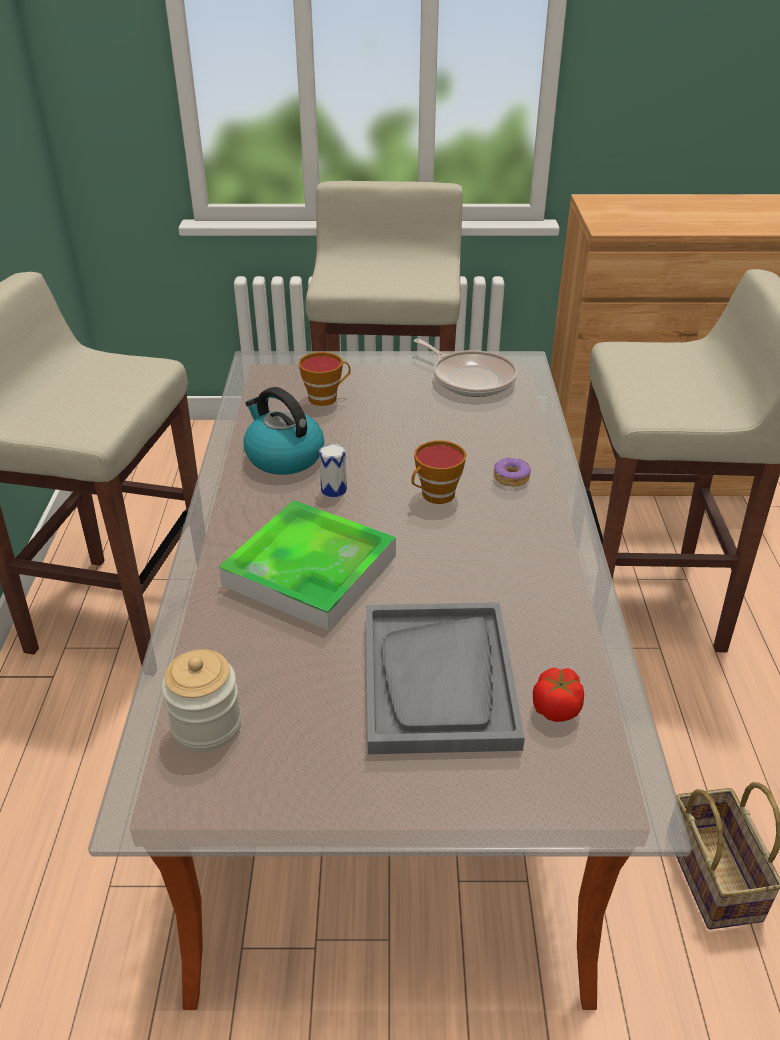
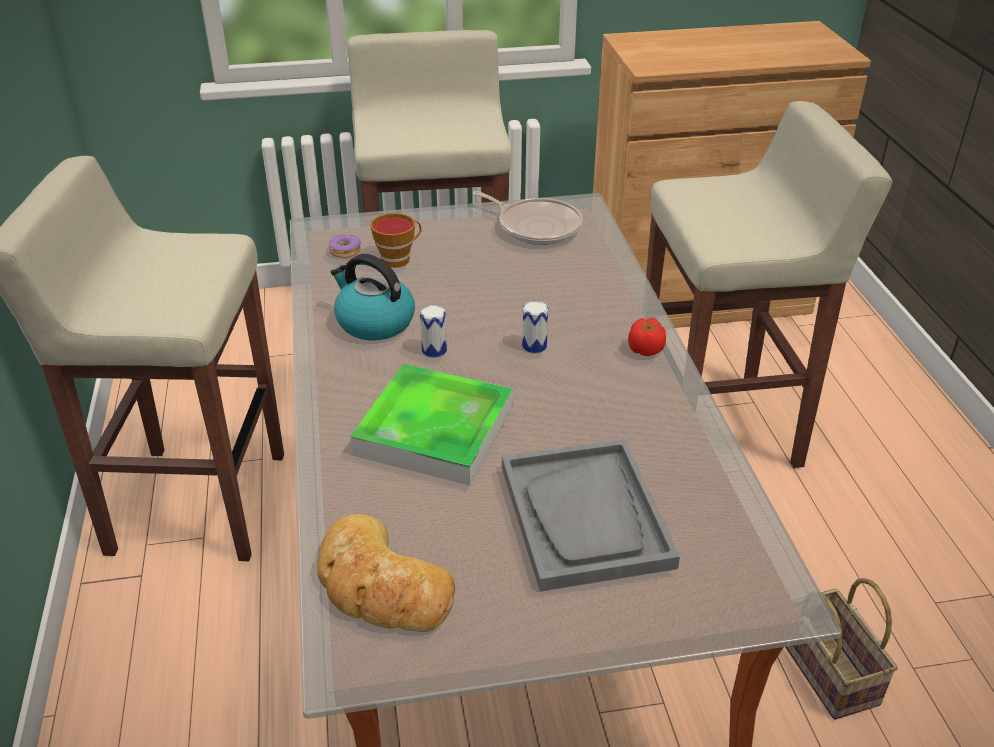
camera: 10 degrees left, 0 degrees up
jar [162,649,242,752] -> bread [317,514,455,632]
cup [411,440,466,504] -> can [522,301,548,353]
donut [493,457,531,487] -> donut moved to [328,233,361,258]
tomato [533,667,584,722] -> tomato moved to [628,318,666,356]

